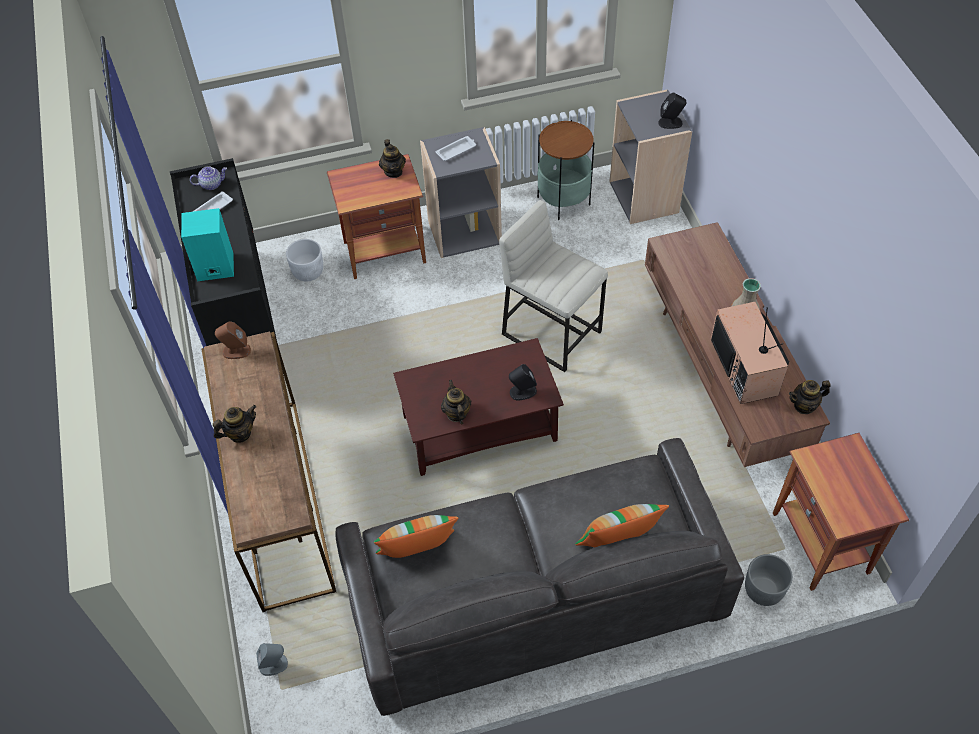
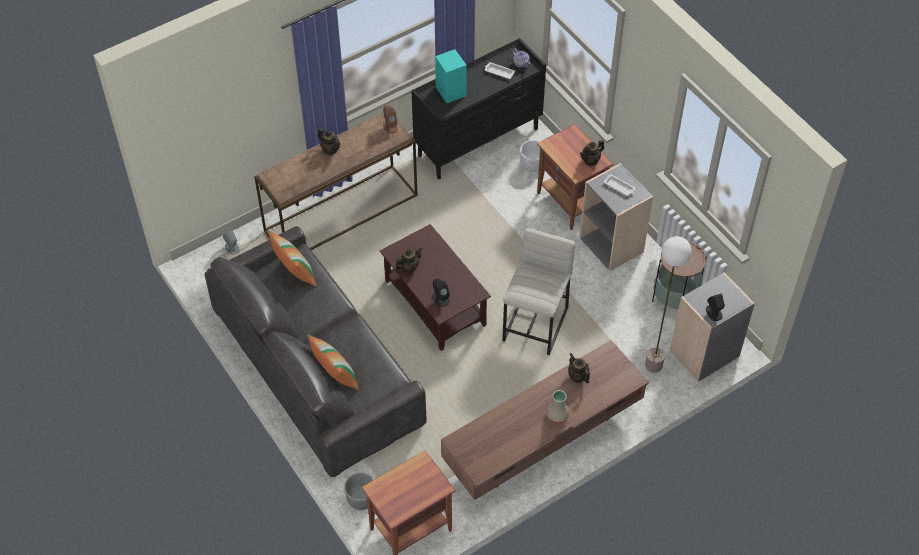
camera: 70 degrees right, 0 degrees up
television [711,302,789,404] -> none
teapot [789,380,831,414] -> teapot moved to [568,353,590,383]
none -> floor lamp [645,236,692,373]

